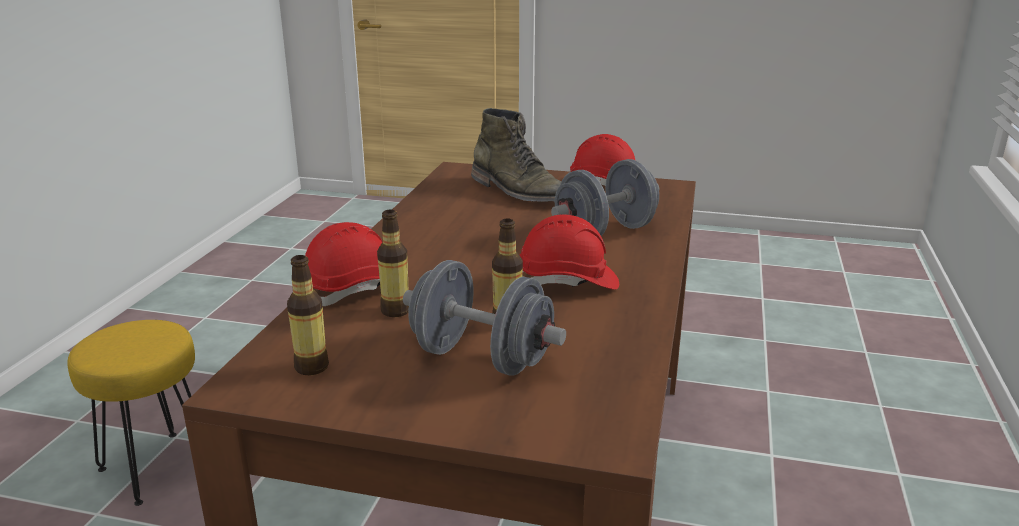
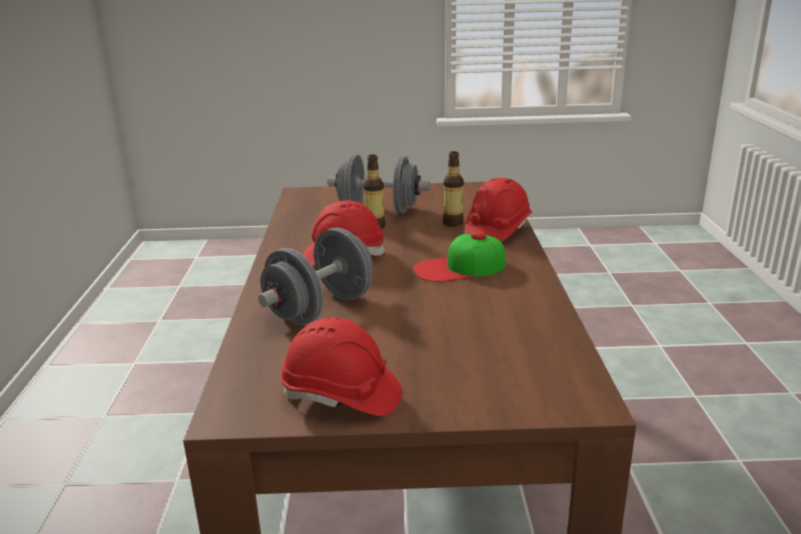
camera: 165 degrees right, 0 degrees up
yellow stool [68,320,195,506] -> none
bottle [287,255,329,375] -> none
green boot [471,108,561,202] -> none
none -> cap [413,231,505,282]

